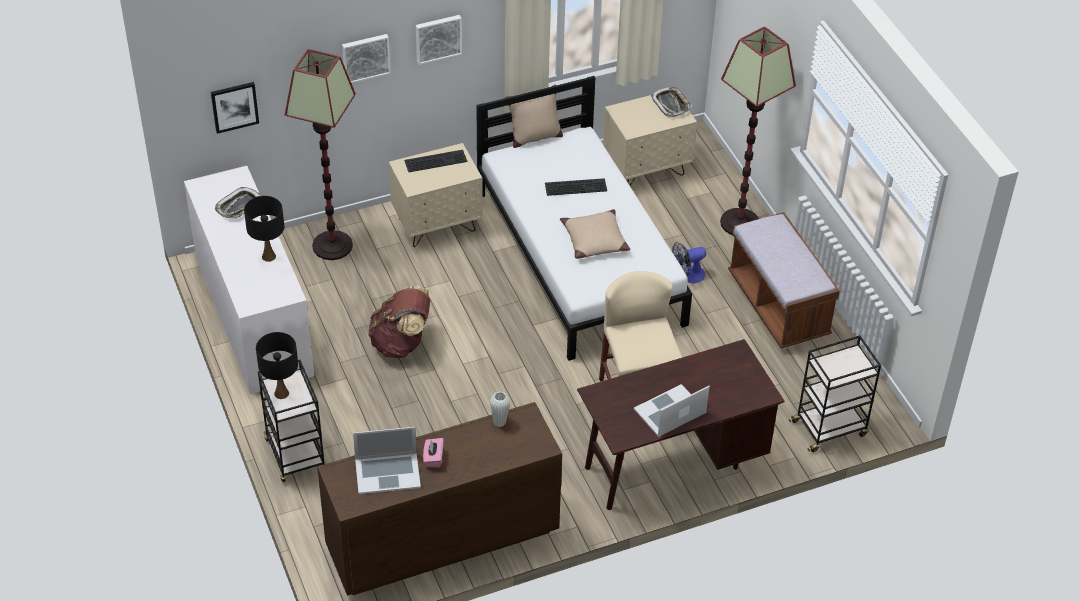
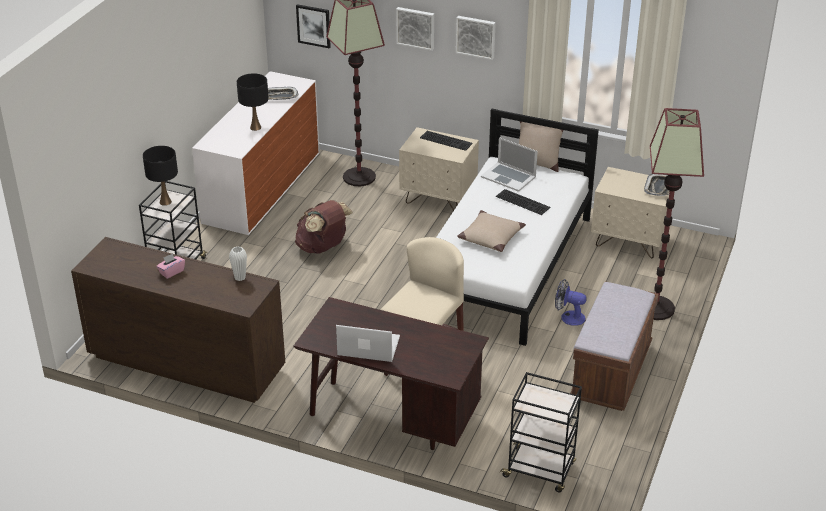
camera: 45 degrees right, 10 degrees down
laptop [353,427,421,494] -> laptop moved to [481,137,538,192]

